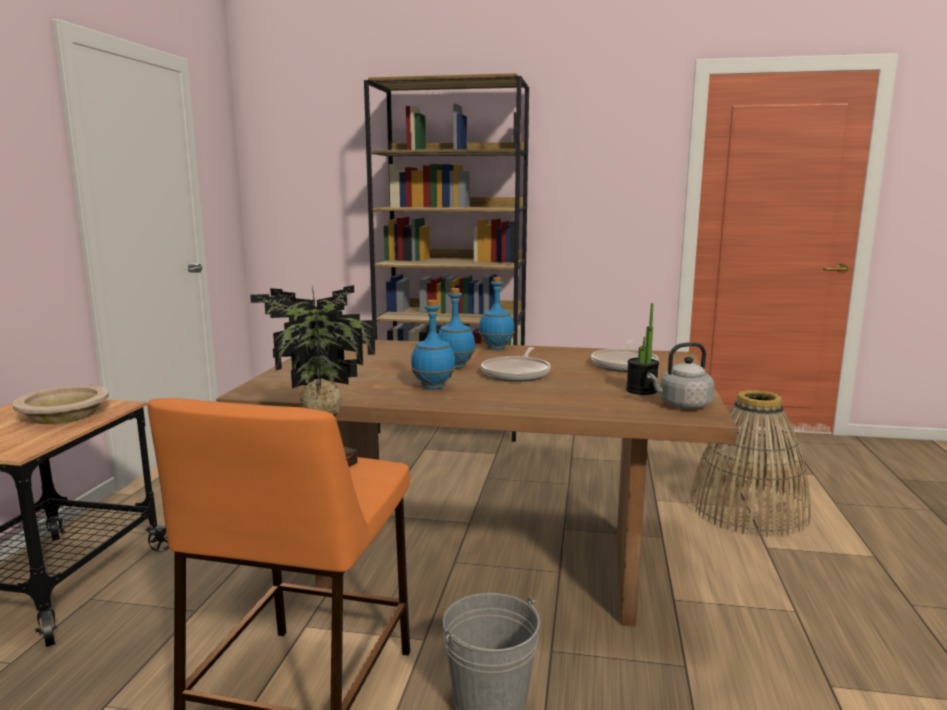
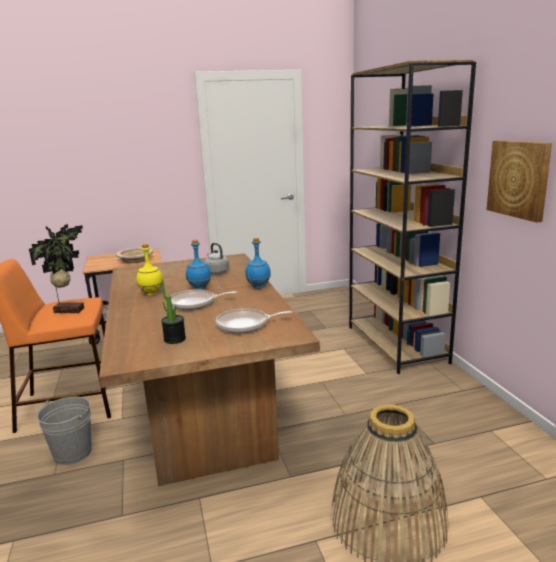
camera: 65 degrees right, 5 degrees up
blue bottle [411,300,456,389] -> yellow bottle [137,244,163,295]
grey kettle [647,342,714,409] -> grey kettle moved to [204,243,229,274]
none -> picture [487,140,552,223]

